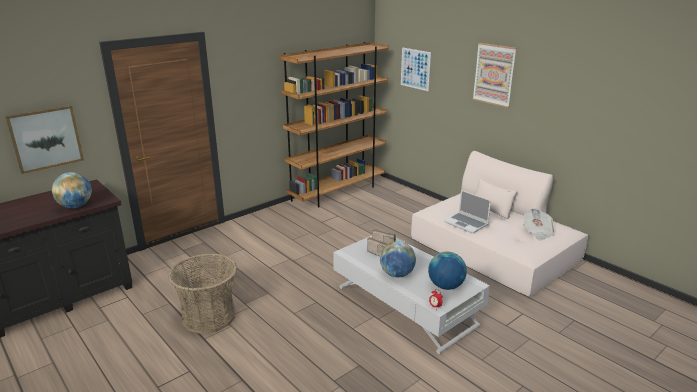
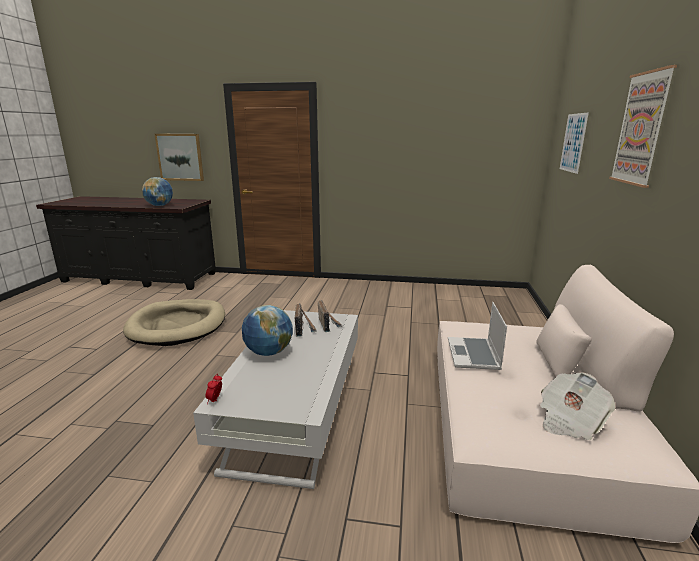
camera: 50 degrees right, 5 degrees down
basket [168,253,237,334] -> beige dog bed [123,299,225,346]
brown bookcase [279,42,389,208] -> none
globe [428,252,467,290] -> none

